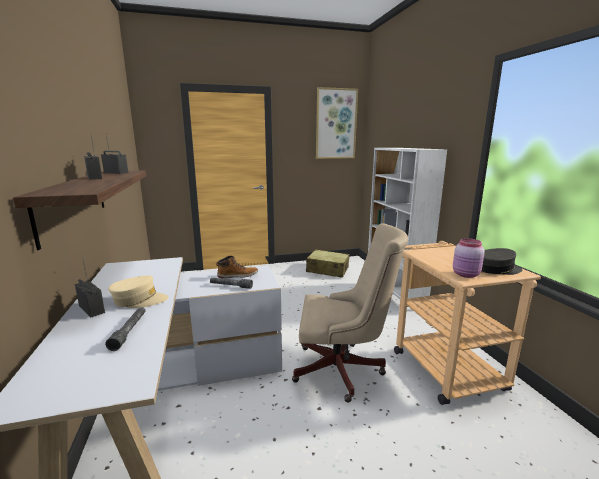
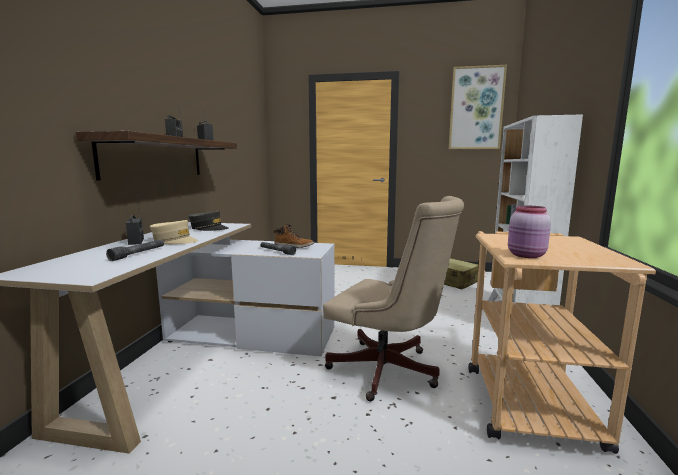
camera: 25 degrees right, 5 degrees down
grey cap [482,248,523,275] -> grey cap moved to [188,211,229,231]

